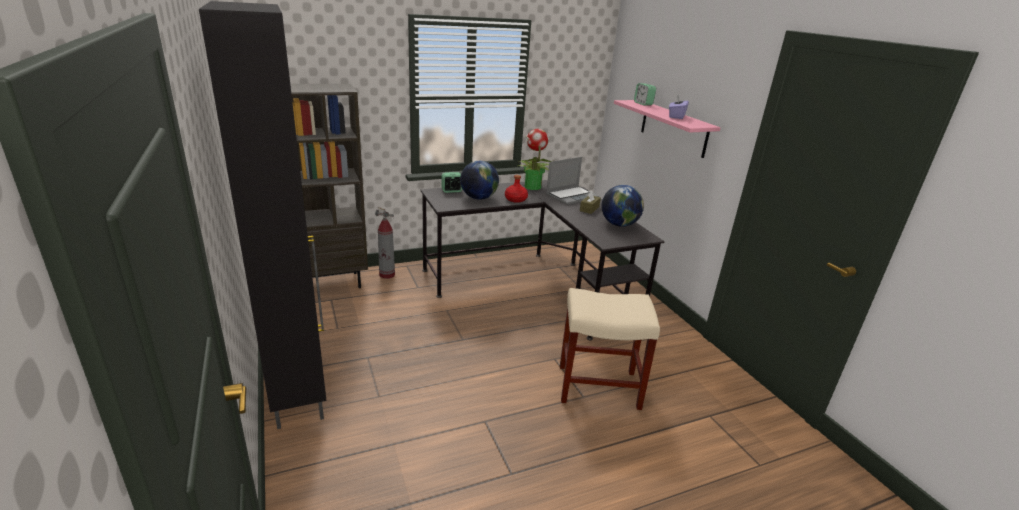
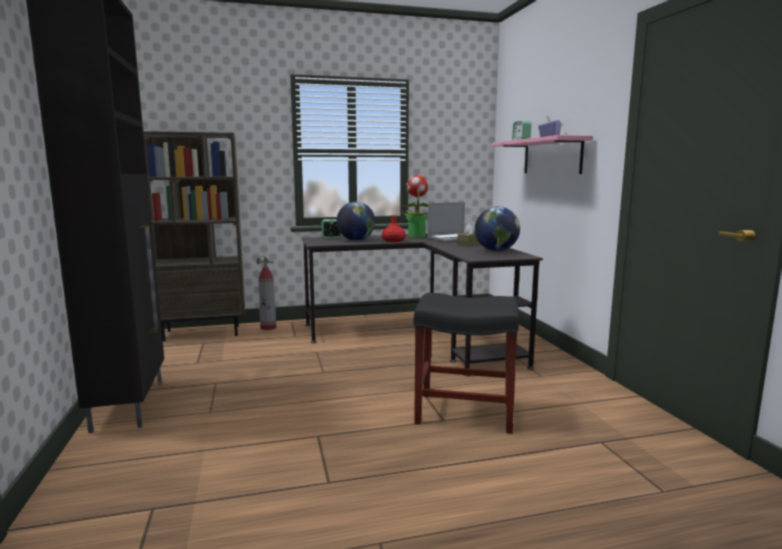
camera: 10 degrees right, 15 degrees down
beige stool [560,288,660,410] -> black stool [414,293,519,434]

